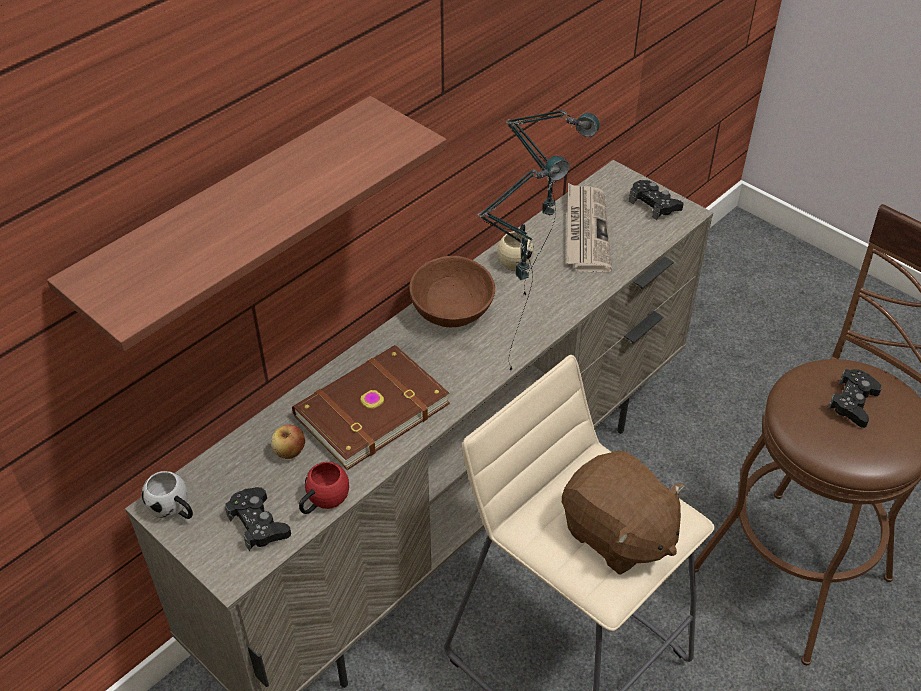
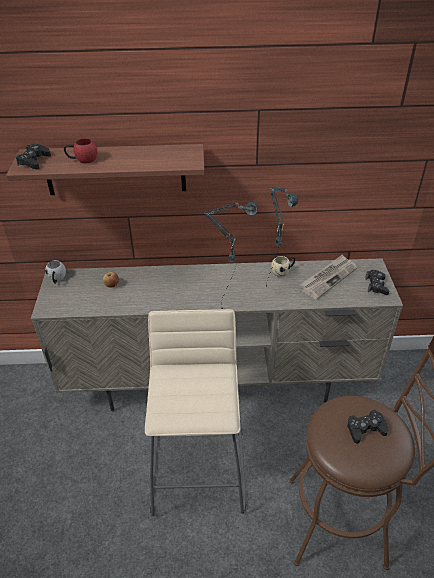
camera: 45 degrees right, 5 degrees down
black game controller [225,487,291,551] -> black game controller moved to [16,144,51,169]
brown book [292,345,450,470] -> none
red mug [299,462,349,514] -> red mug moved to [64,138,98,164]
brown bowl [409,256,495,327] -> none
brown plush toy [562,451,685,574] -> none

